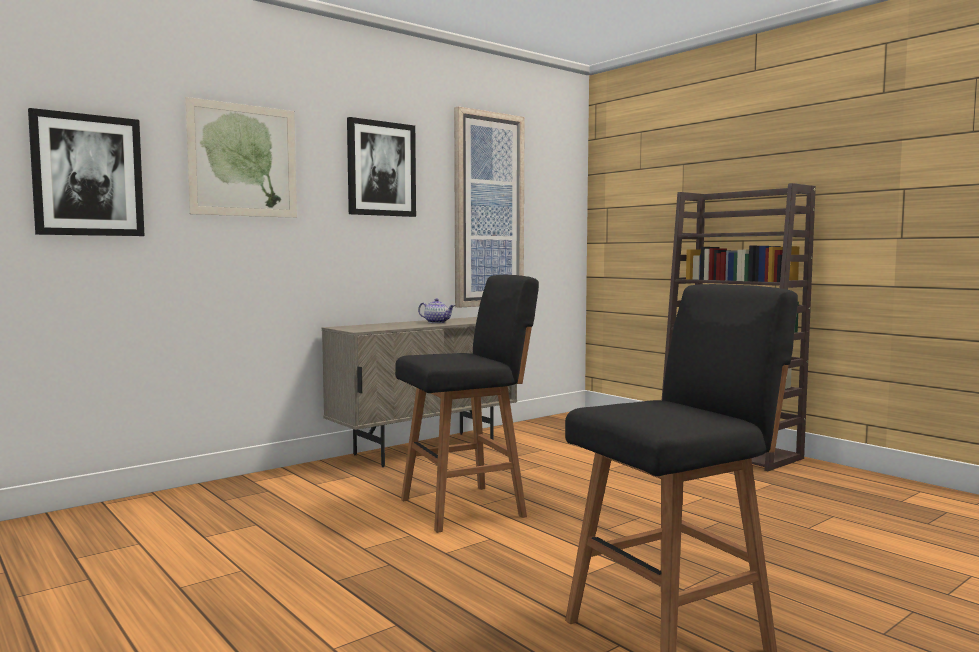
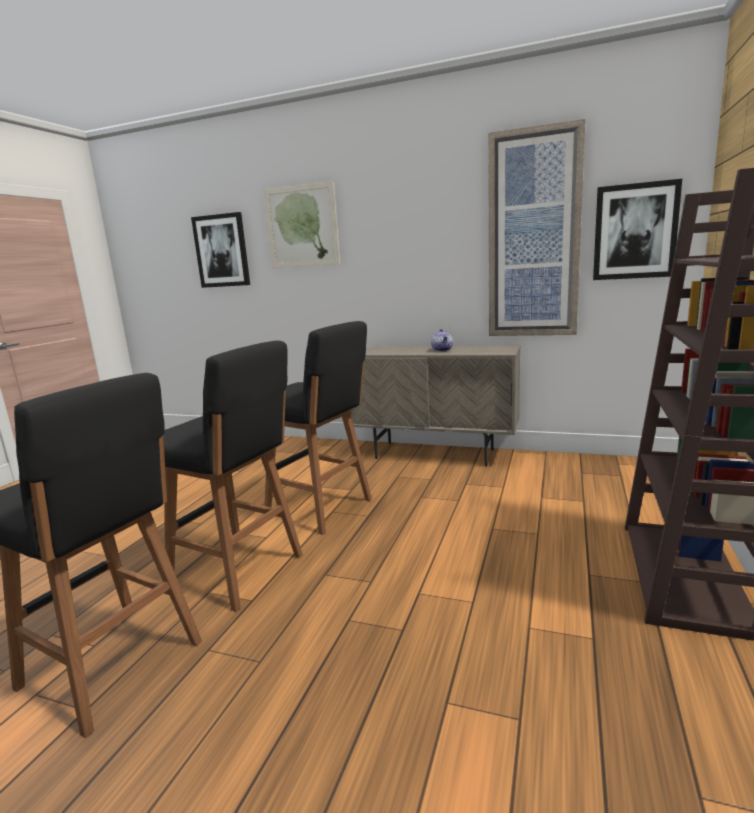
camera: 60 degrees right, 10 degrees up
picture [347,117,416,217] -> picture moved to [593,179,682,280]
none -> black stool [163,341,303,612]

